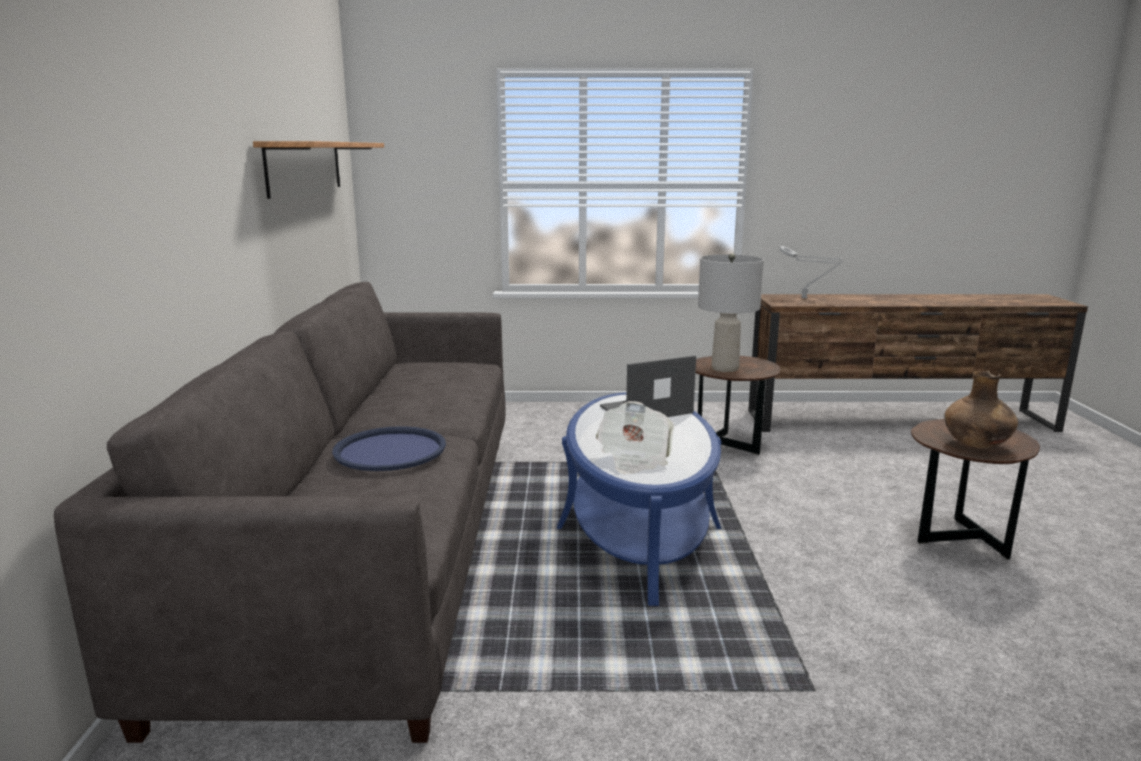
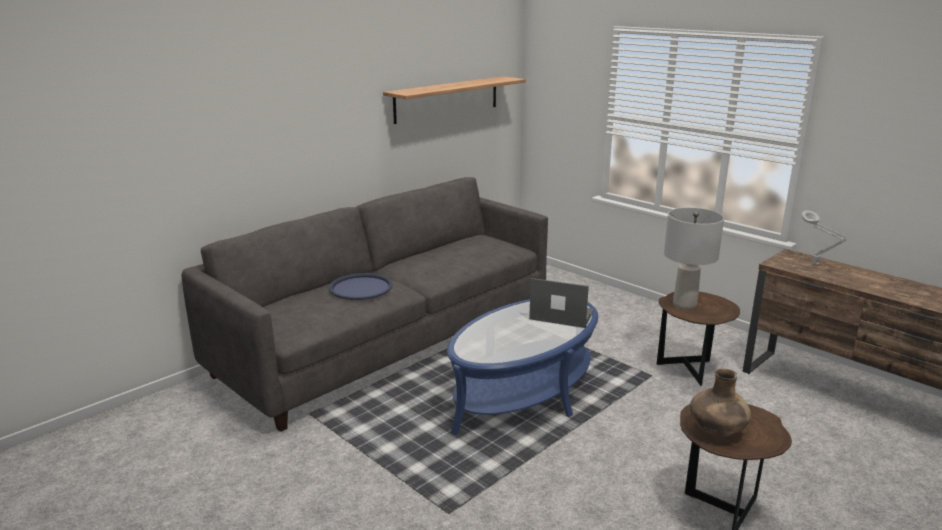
camera: 45 degrees right, 5 degrees up
newspaper [596,401,674,474] -> none

